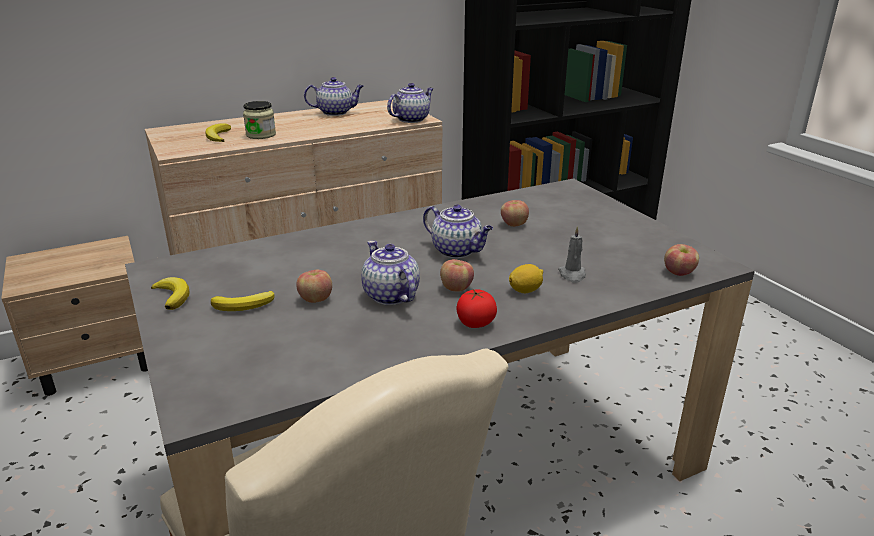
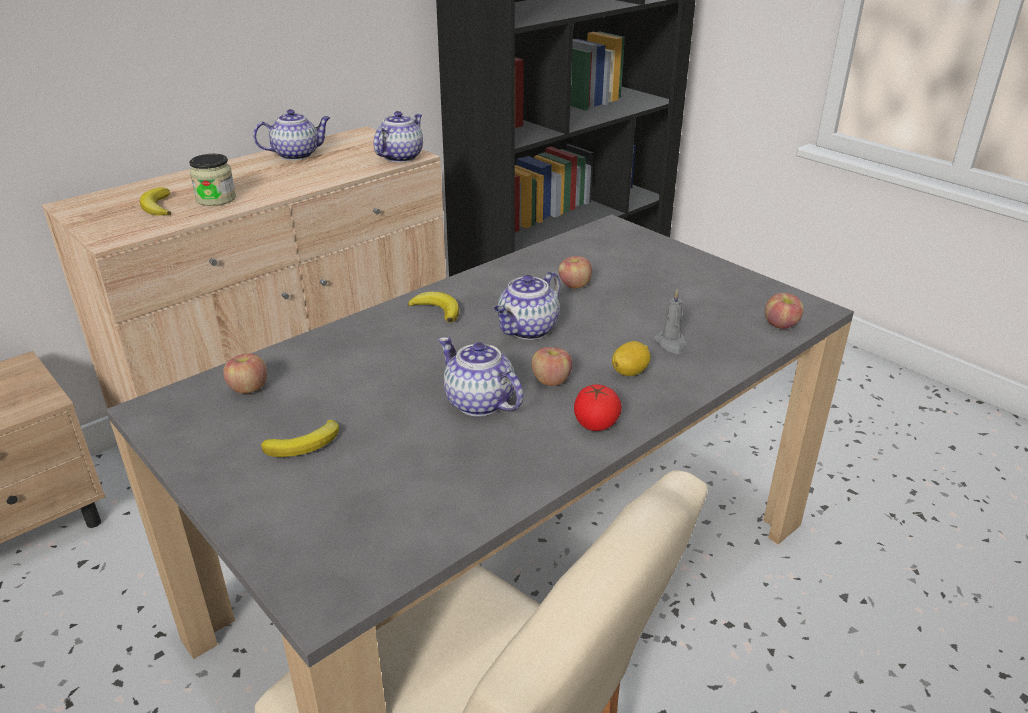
camera: 15 degrees left, 5 degrees up
banana [151,277,190,310] -> banana moved to [408,291,459,322]
apple [296,270,332,303] -> apple moved to [223,353,267,394]
teapot [423,205,493,258] -> teapot turned 105 degrees clockwise [494,272,561,340]

